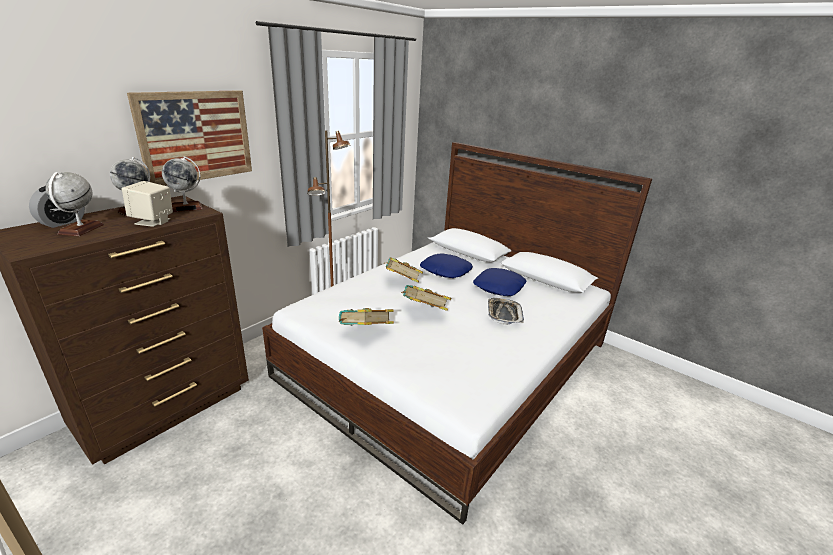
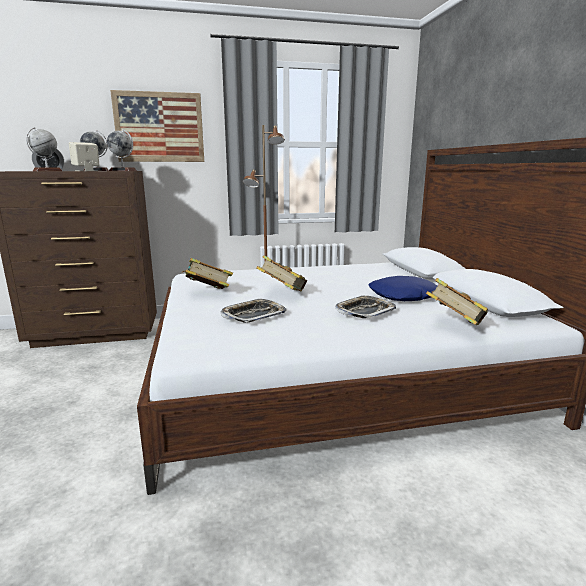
camera: 40 degrees right, 10 degrees down
book [383,257,423,283] -> book moved to [426,278,488,325]
blue pillow [420,253,473,278] -> none
none -> tray [221,298,287,323]

